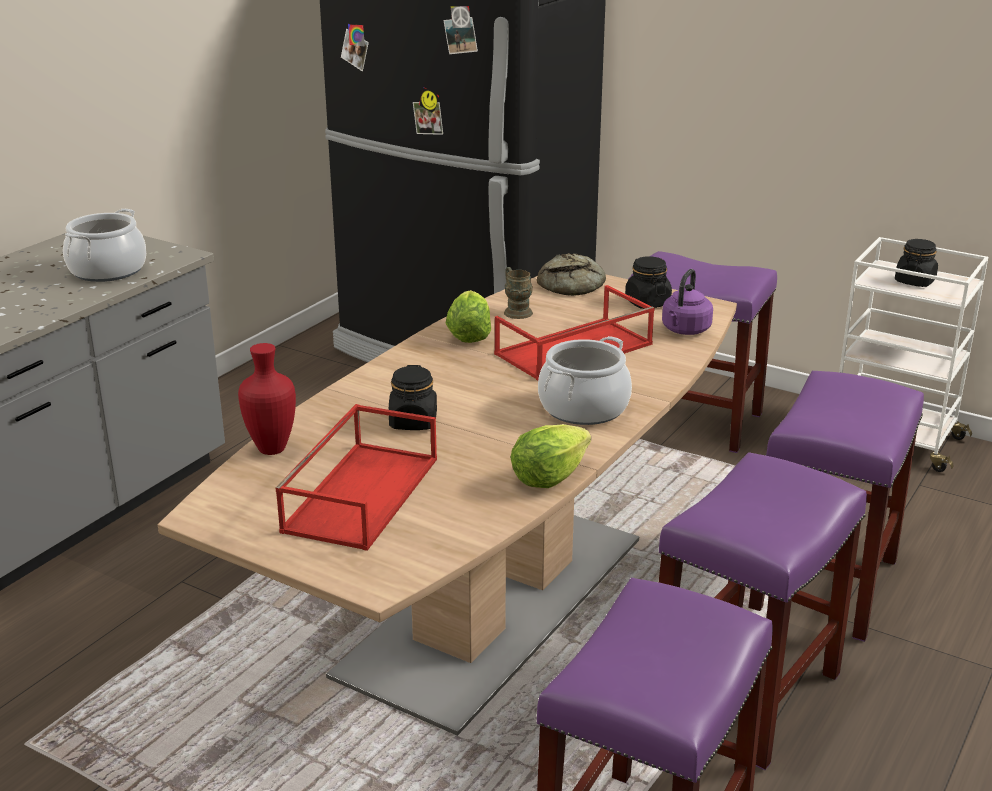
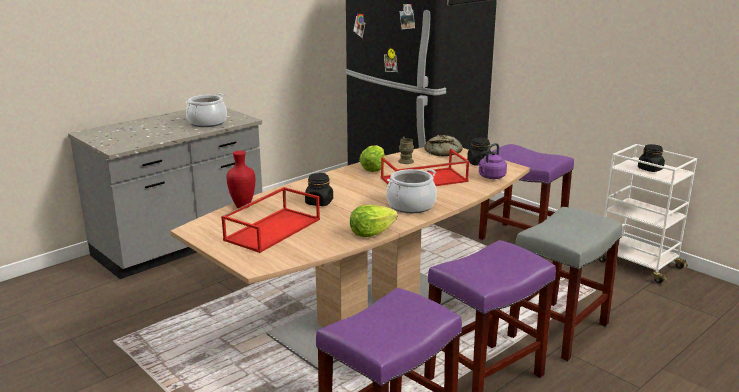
camera: 15 degrees right, 5 degrees down
purple stool [748,371,924,642] -> grey stool [507,207,622,362]

